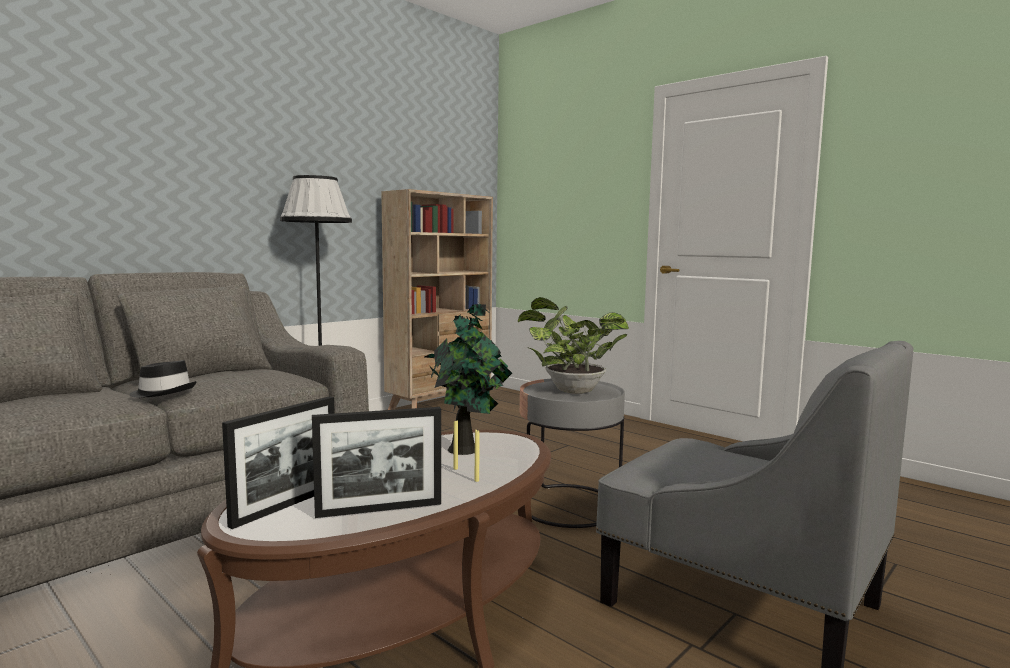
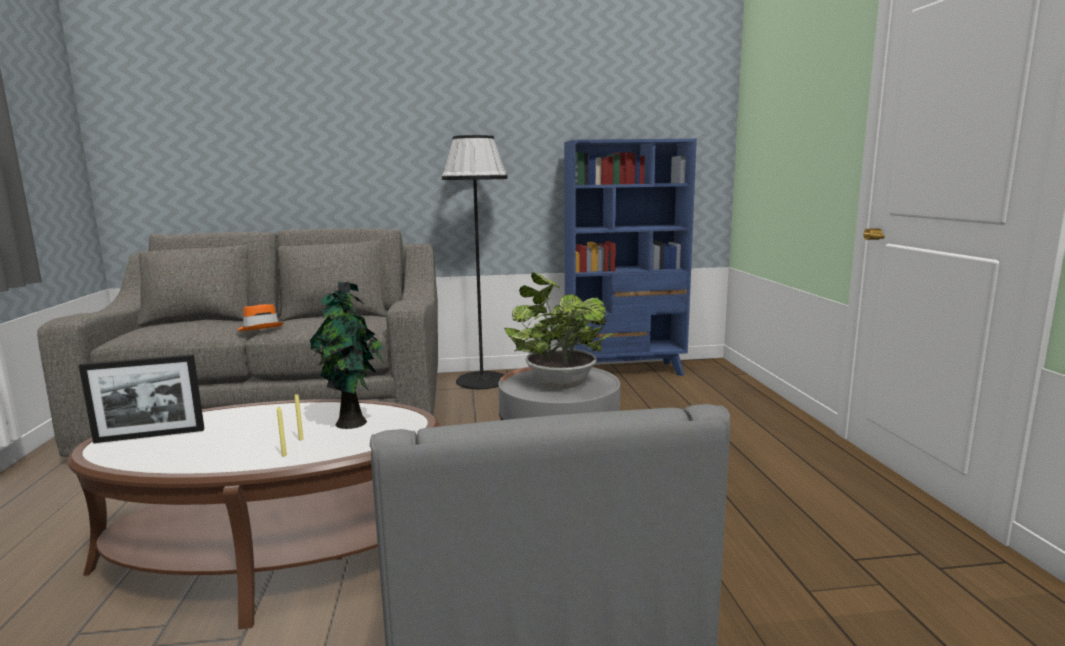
camera: 40 degrees right, 5 degrees up
black hat [129,360,197,398] -> orange hat [237,304,284,331]
picture frame [312,407,441,518] -> none
beige bookcase [381,189,493,410] -> blue bookcase [564,139,697,376]

